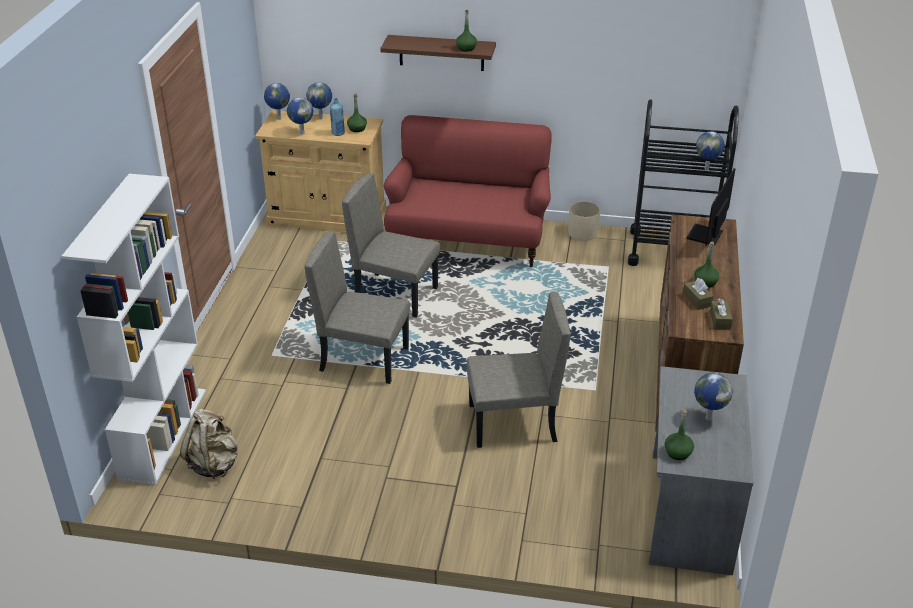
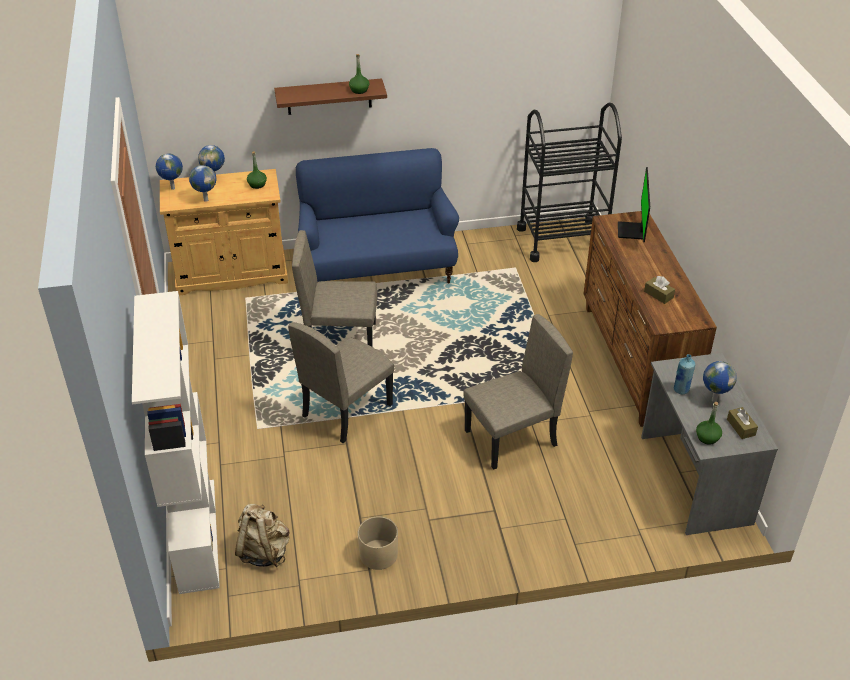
camera: 20 degrees left, 5 degrees up
beige chair [305,231,410,384] -> beige chair turned 45 degrees counterclockwise [288,322,394,443]
blue bottle [330,98,345,136] -> blue bottle moved to [673,354,695,394]
red sofa [384,115,552,267] -> blue sofa [296,148,459,284]
beige planter [568,201,600,241] -> beige planter moved to [358,516,398,570]
green bottle [694,242,720,288] -> none
globe [696,131,725,171] -> none
brown tissue box [710,298,733,330] -> brown tissue box moved to [727,407,758,439]

